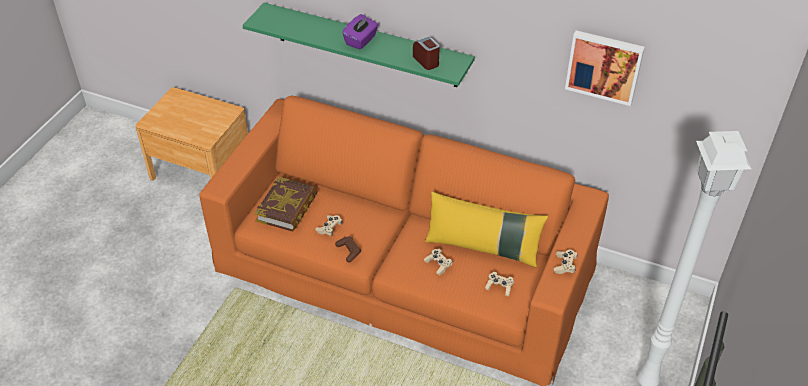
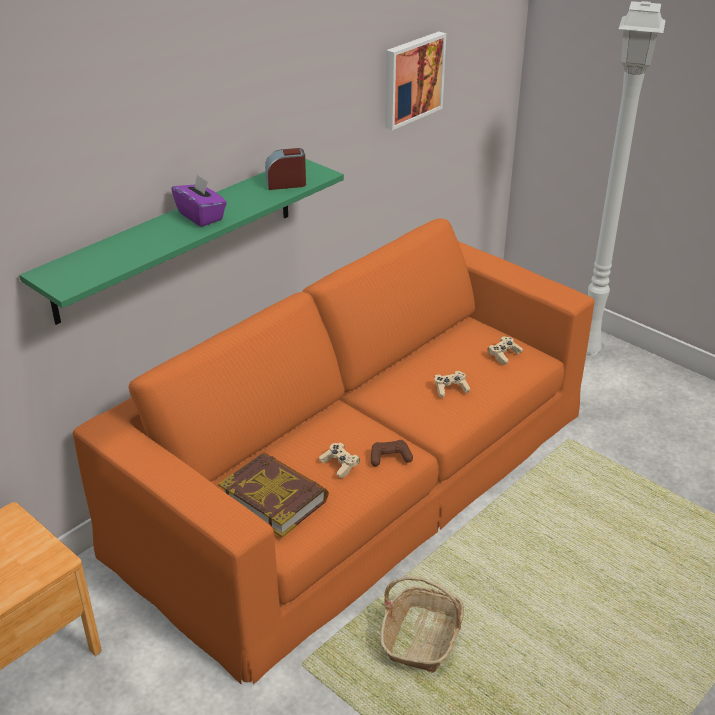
camera: 70 degrees left, 10 degrees down
yellow pillow [425,192,548,267] -> none
beige game controller [554,250,578,274] -> none
none -> basket [381,576,464,673]

